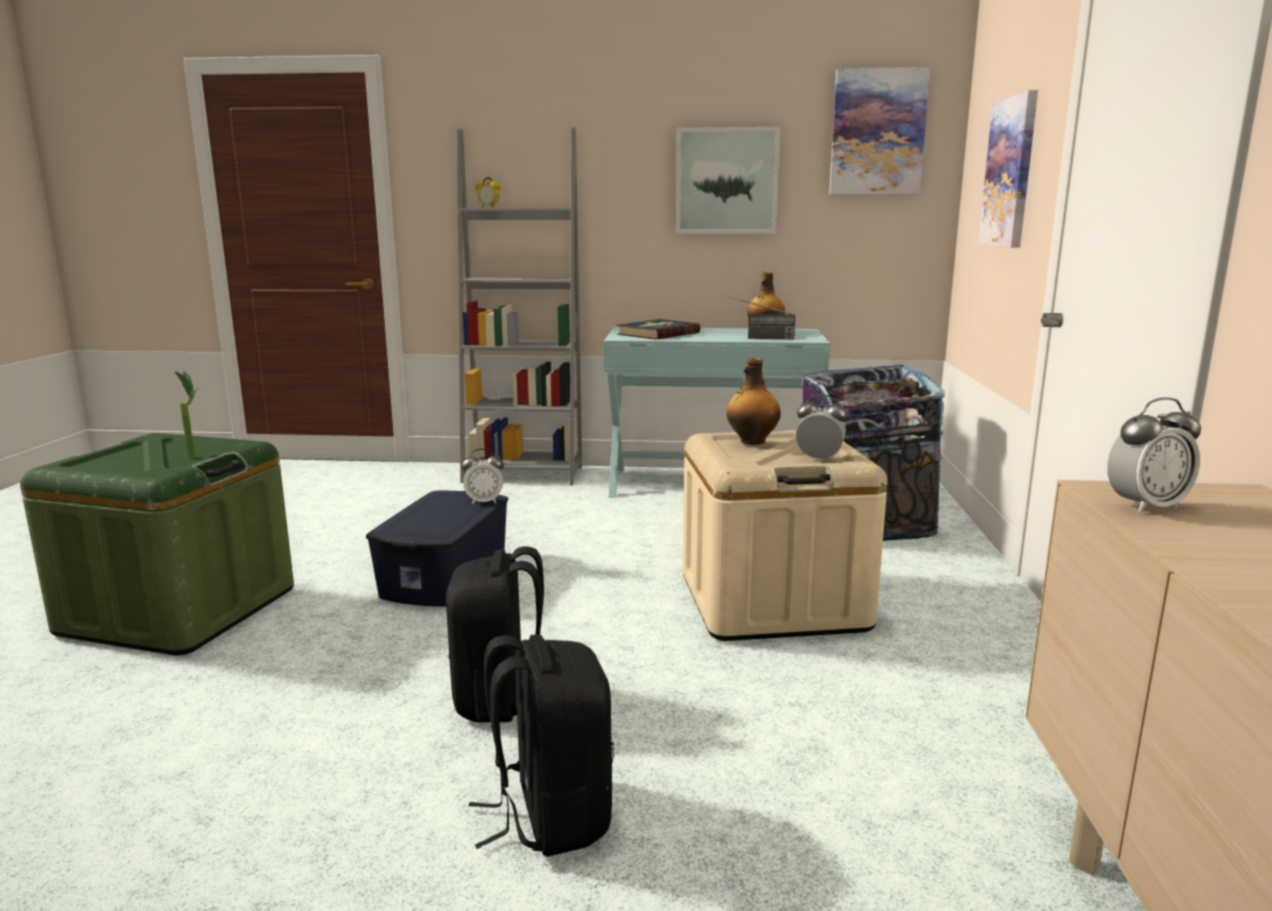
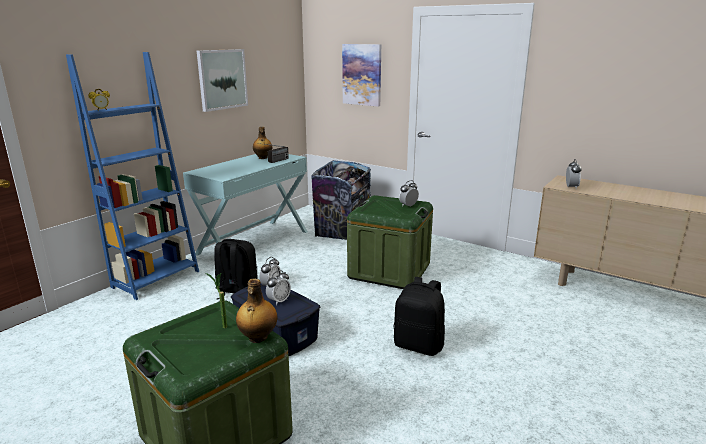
camera: 60 degrees left, 5 degrees up
grey bookcase [457,127,582,486] -> blue bookcase [66,52,199,300]
black backpack [469,635,614,856] -> black backpack moved to [214,239,258,300]
book [617,319,700,340] -> none
beige storage box [683,430,888,641] -> green storage box [347,195,433,289]
bottle [726,357,781,445] -> bottle moved to [236,279,277,343]
picture [829,67,930,195] -> none
none -> alarm clock [266,270,291,305]

